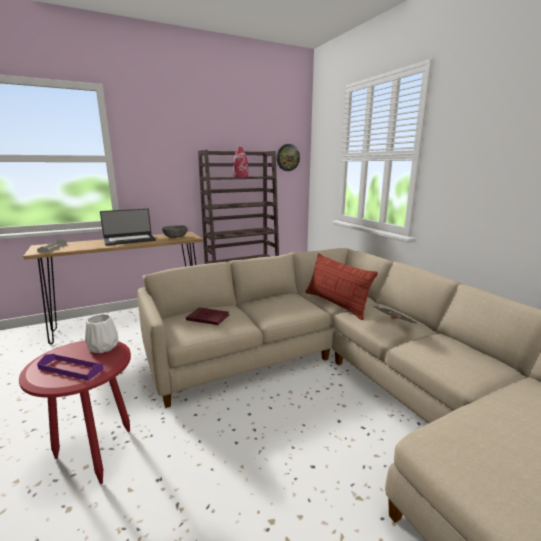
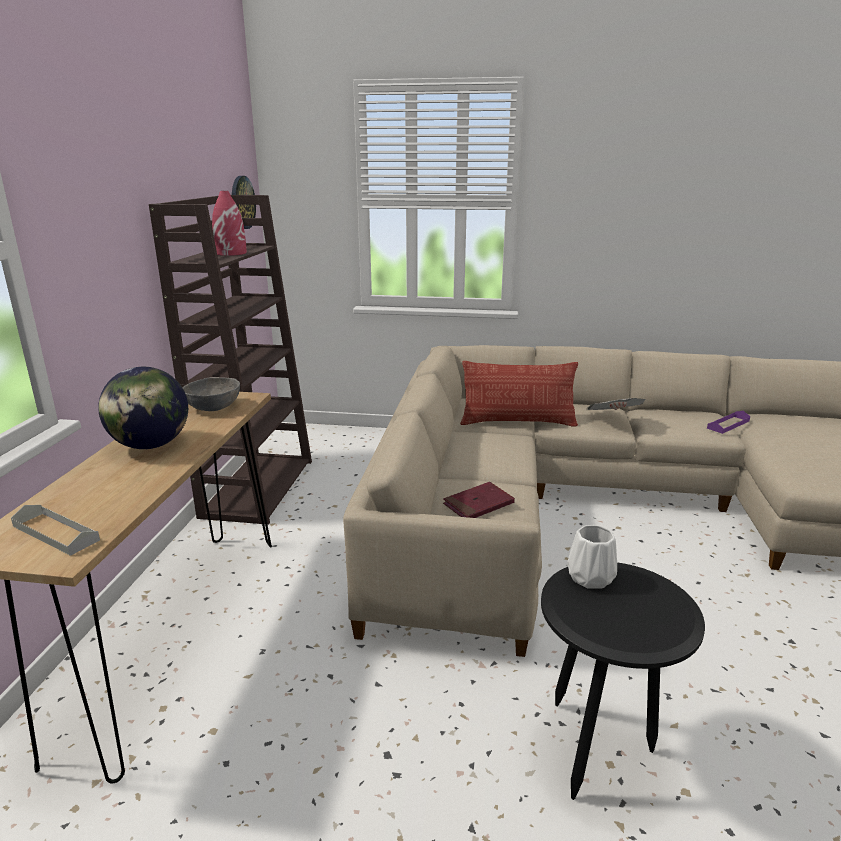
camera: 55 degrees left, 5 degrees up
red side table [19,340,131,484] -> black side table [541,562,705,800]
purple tray [37,354,104,381] -> purple tray moved to [707,411,750,434]
laptop [100,209,156,246] -> globe [98,367,188,449]

